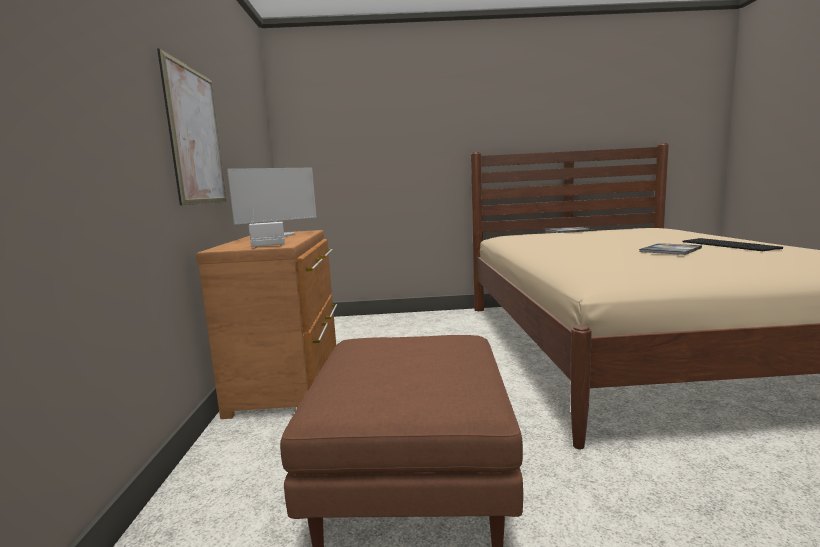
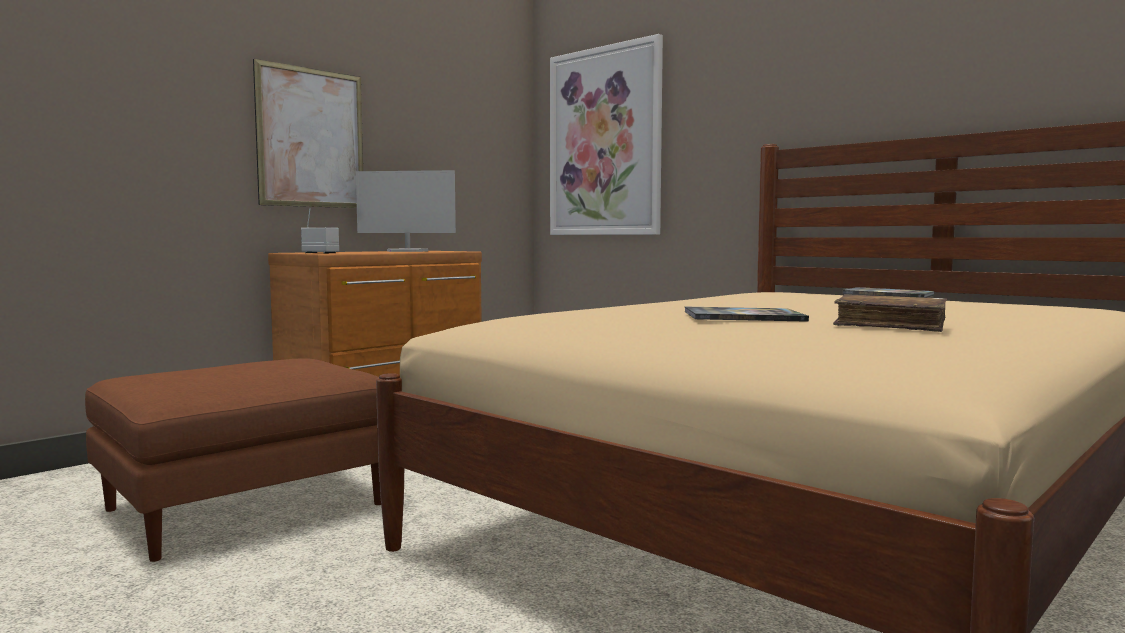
camera: 45 degrees right, 5 degrees down
keyboard [682,238,783,251] -> brown book [833,295,947,332]
none -> picture [550,34,663,235]

